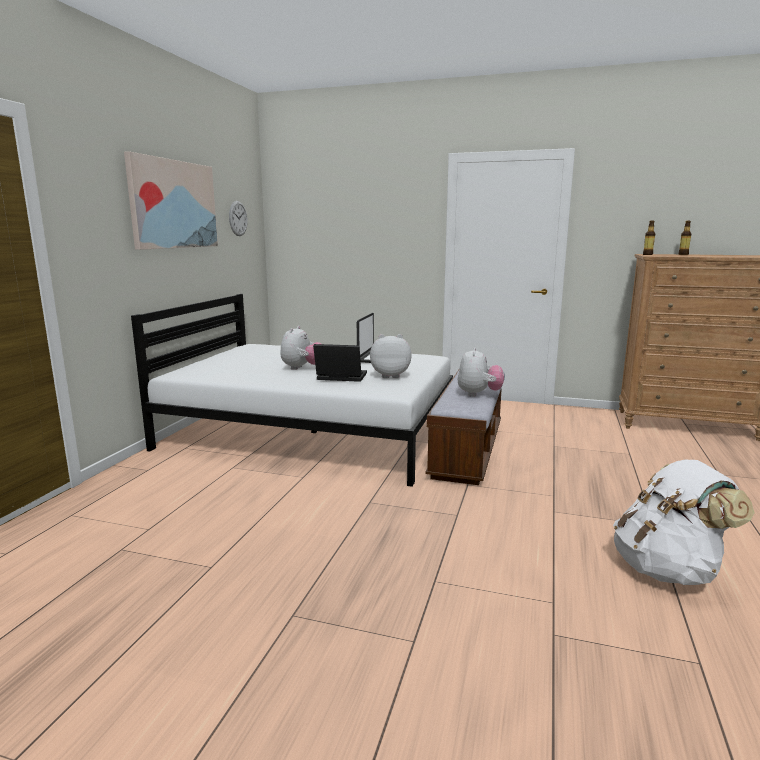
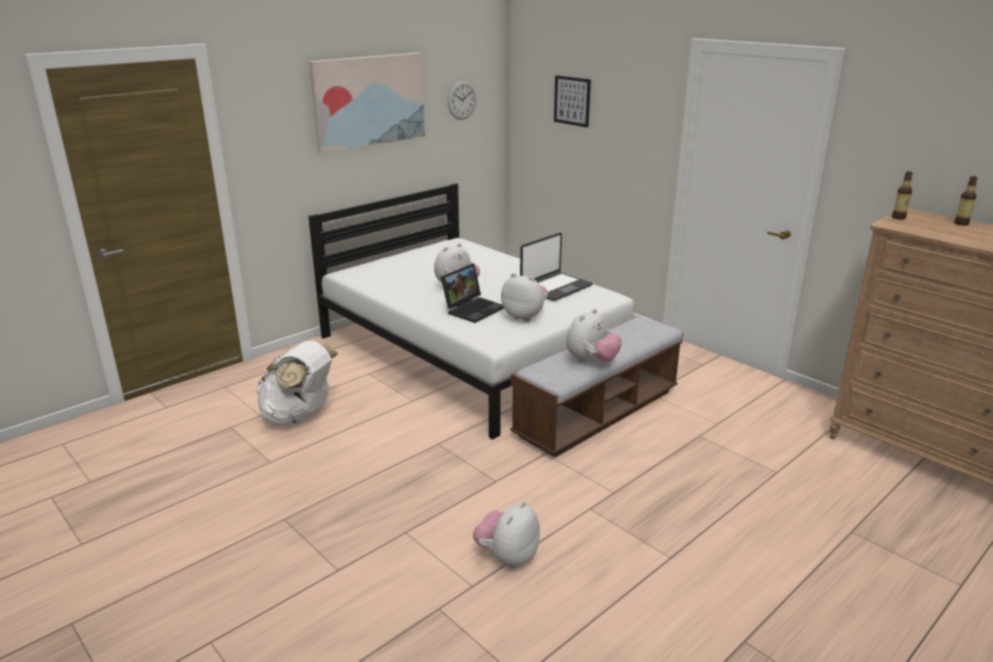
camera: 30 degrees right, 10 degrees up
laptop [313,344,367,382] -> laptop turned 90 degrees clockwise [441,264,504,323]
white backpack [613,459,754,585] -> white backpack moved to [256,341,338,425]
none -> plush toy [473,501,540,568]
none -> picture [554,75,591,128]

